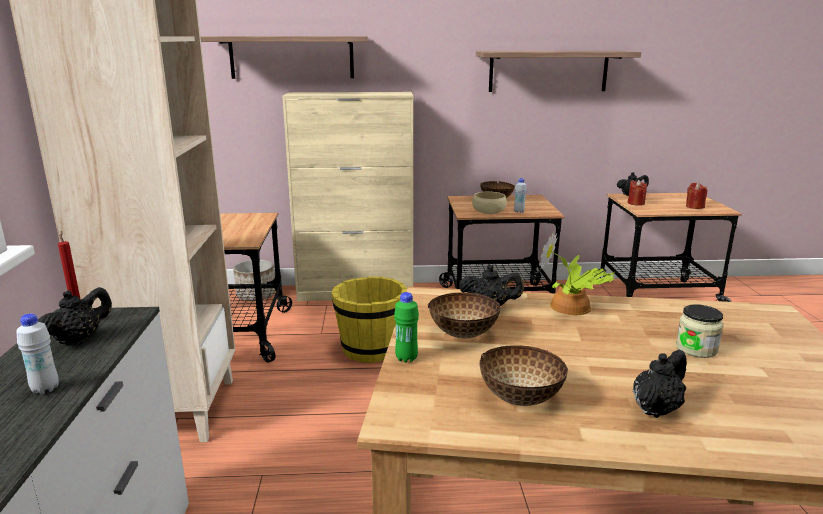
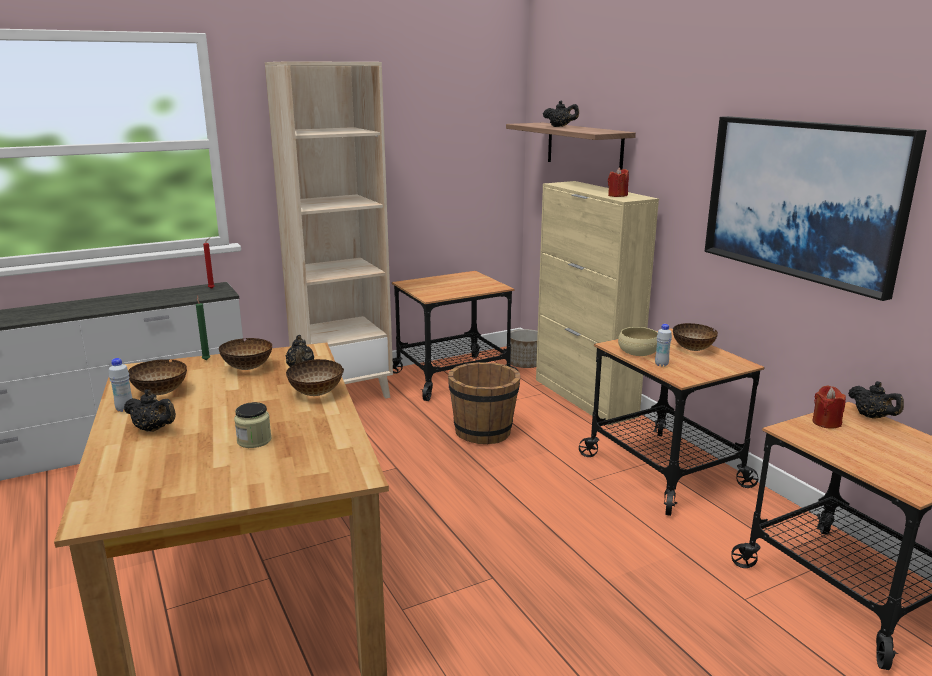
camera: 65 degrees right, 0 degrees up
white bottle [16,314,59,394] -> white bottle moved to [109,358,132,412]
black teapot [38,287,112,346] -> black teapot moved to [543,100,579,127]
yellow bucket [331,277,407,363] -> brown bucket [448,362,520,444]
green bottle [394,292,419,363] -> green candle [196,296,210,360]
shelf [476,51,641,92] -> picture [705,116,927,301]
potted plant [539,231,614,315] -> bowl [286,359,344,396]
red candle [686,182,707,209] -> red candle moved to [608,168,629,197]

